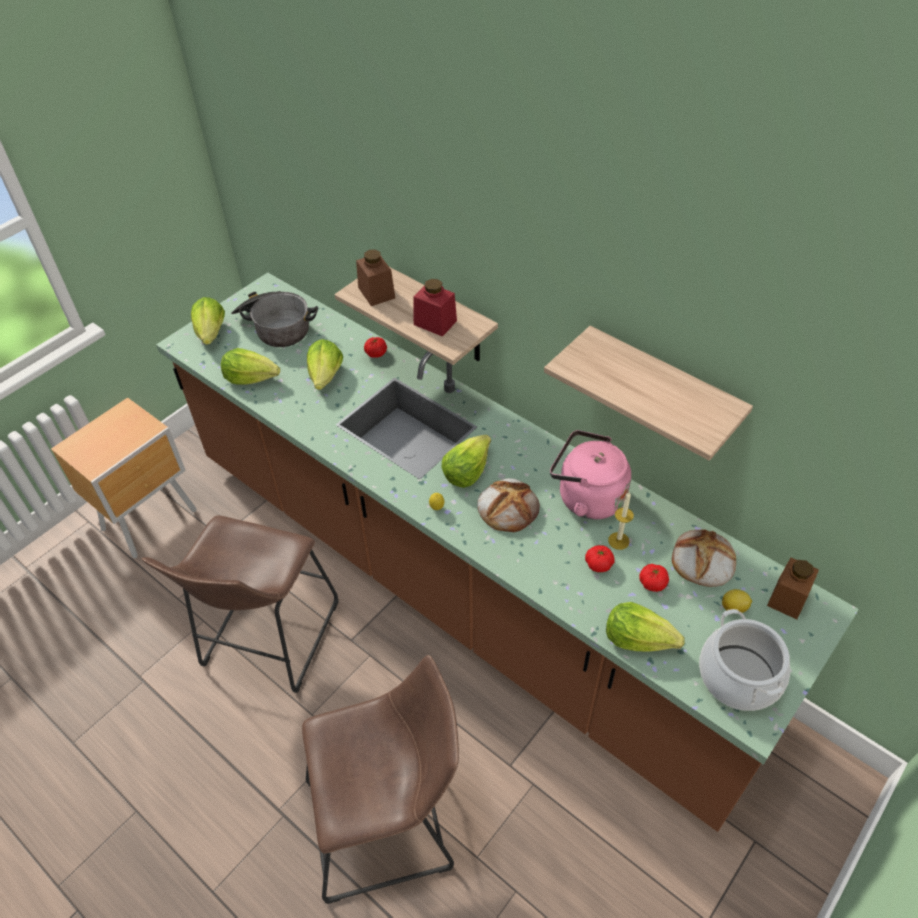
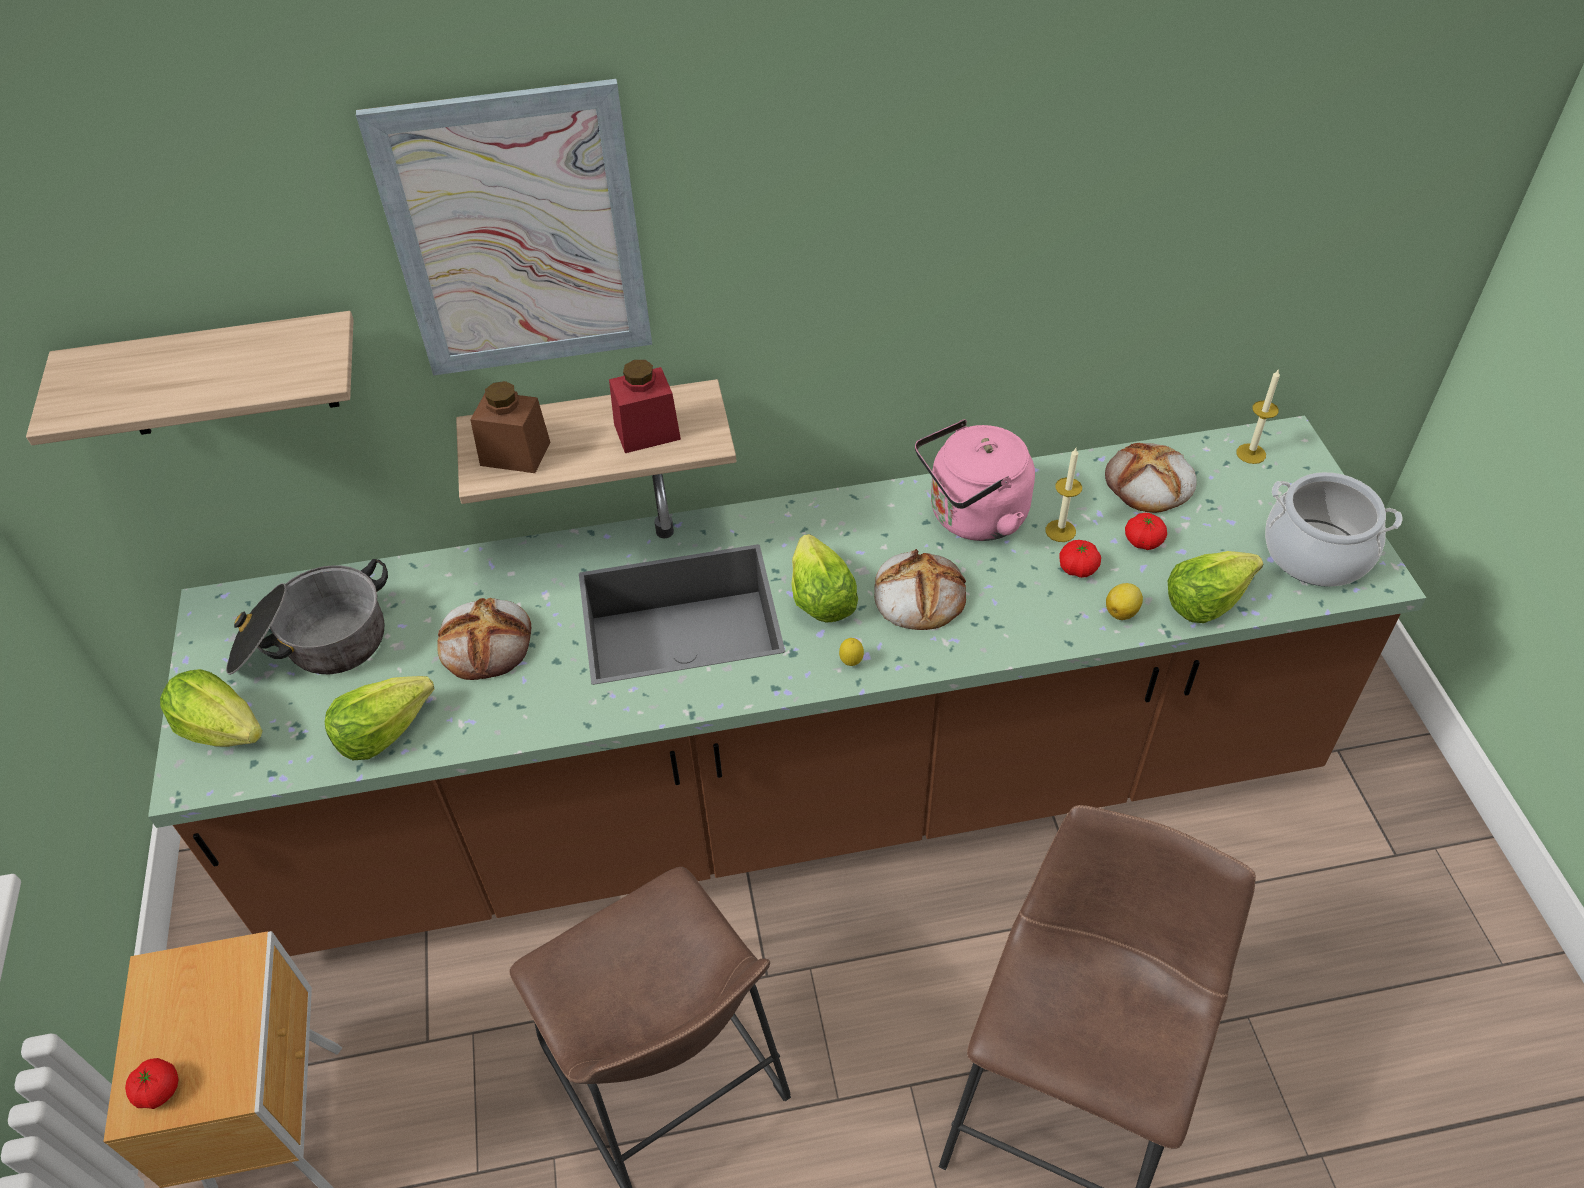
camera: 50 degrees left, 0 degrees up
lettuce [307,339,343,390] -> bread [437,598,531,680]
tomato [364,337,387,358] -> tomato moved to [125,1058,178,1109]
shelf [544,326,753,461] -> shelf moved to [26,311,354,445]
lemon [722,589,752,613] -> lemon moved to [1106,583,1143,620]
brown jar [767,557,819,619] -> candle [1236,369,1280,464]
none -> picture [356,79,652,376]

